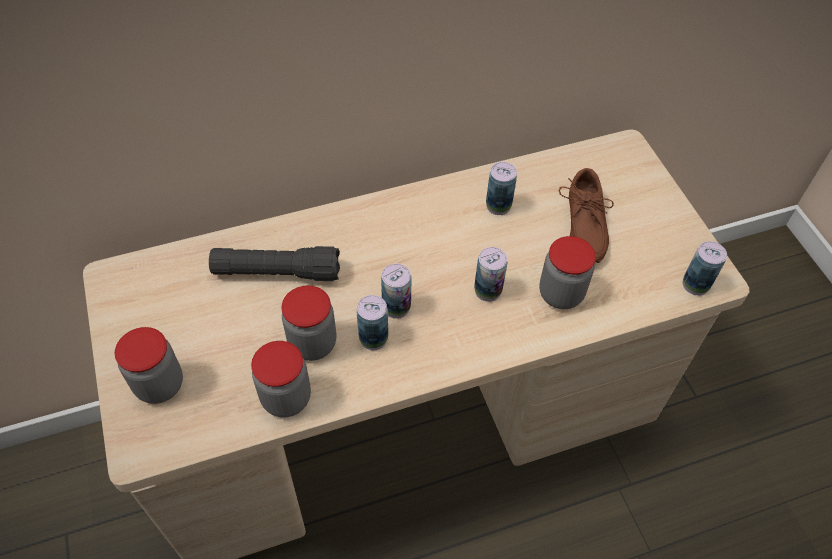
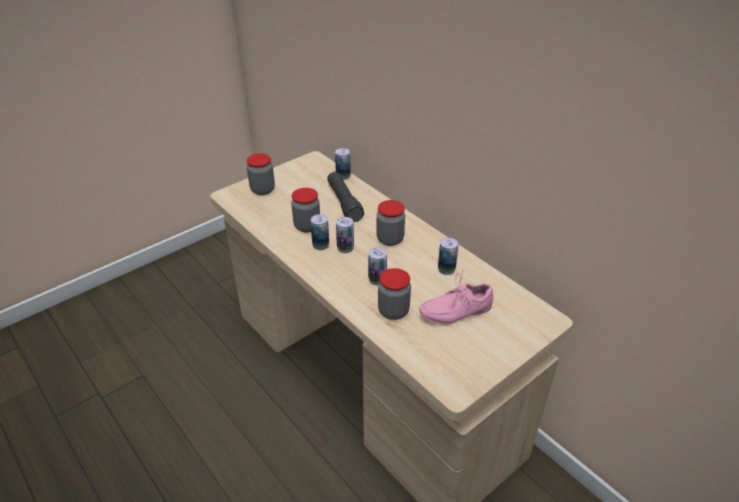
camera: 70 degrees right, 15 degrees down
jar [251,341,311,417] -> jar moved to [376,200,405,246]
brown shoe [558,168,614,263] -> pink shoe [419,271,493,325]
can [683,241,727,296] -> can moved to [335,148,351,180]

